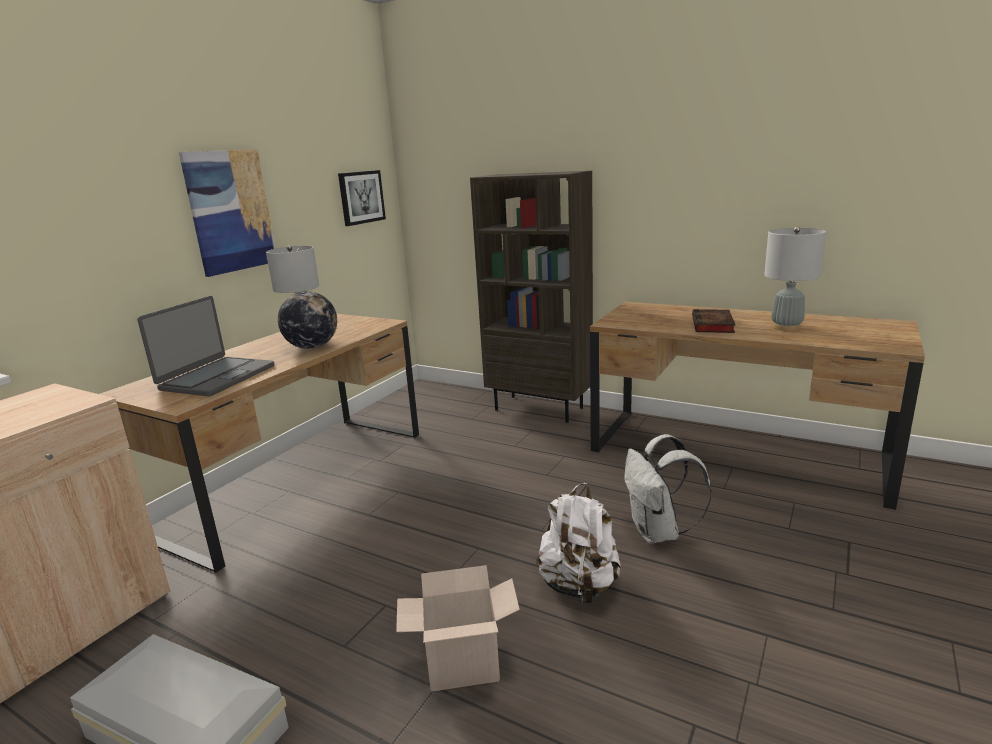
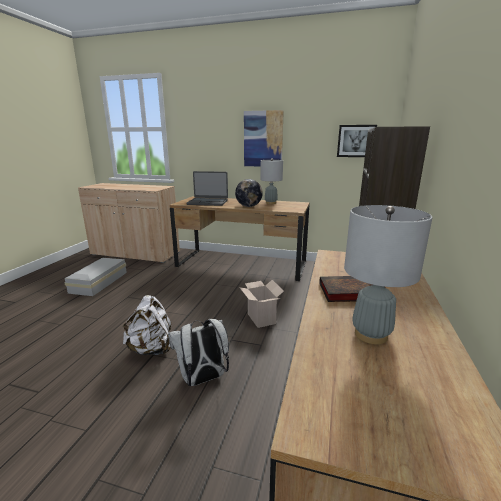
camera: 75 degrees right, 0 degrees up
cardboard box [396,565,520,692] -> cardboard box moved to [239,280,284,328]

